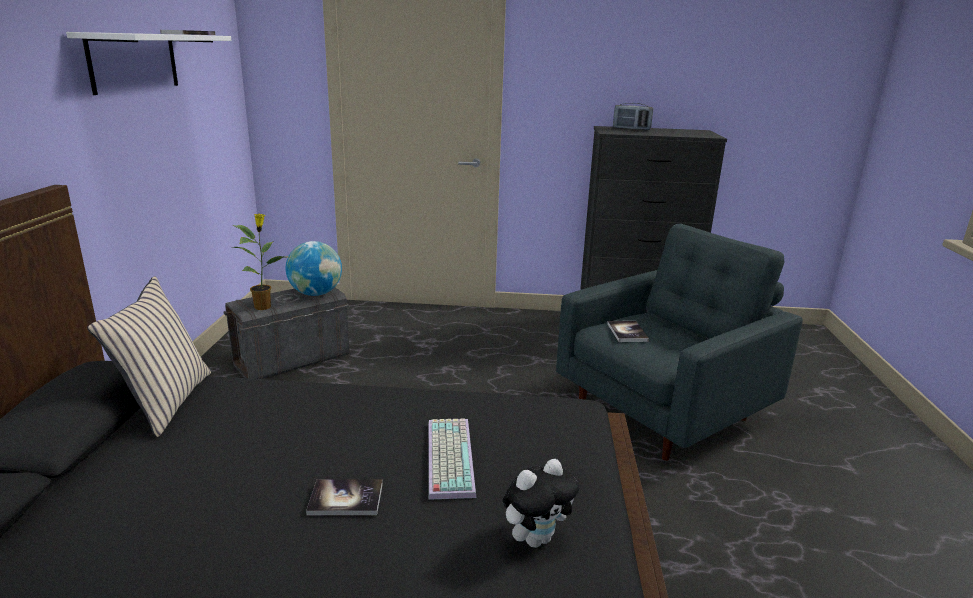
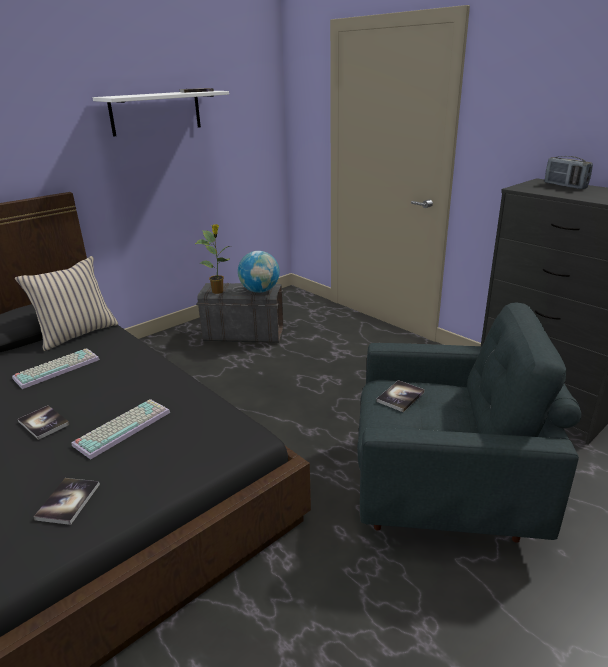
camera: 45 degrees right, 5 degrees up
plush toy [503,459,579,548] -> book [34,478,100,525]
none -> keyboard [12,349,100,389]

